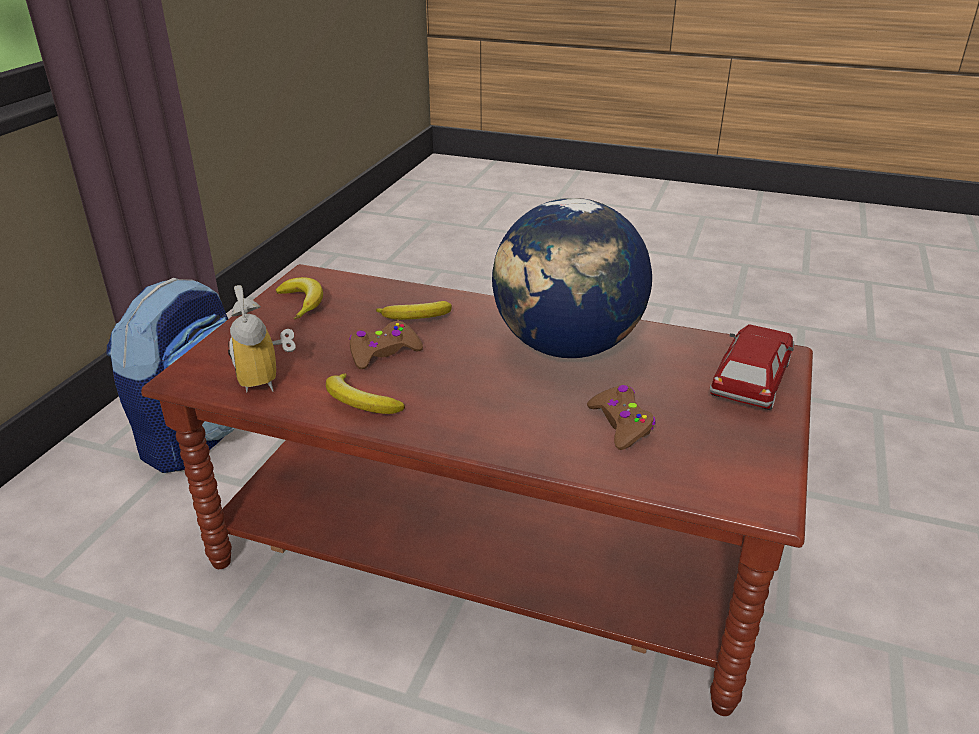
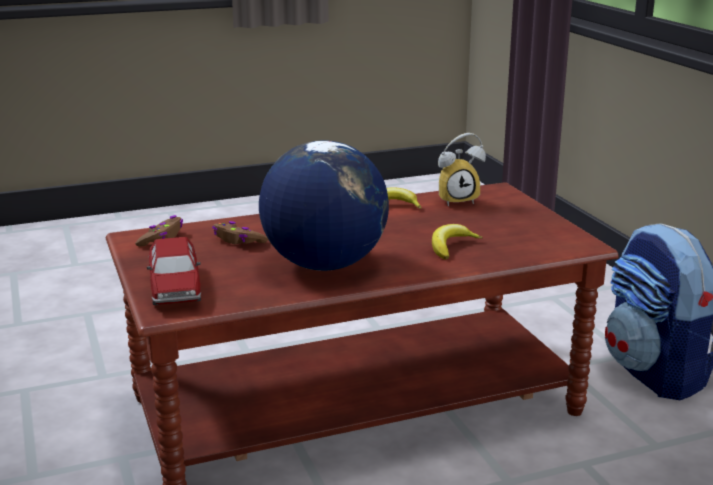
camera: 140 degrees right, 10 degrees down
alarm clock [228,285,296,392] -> alarm clock turned 135 degrees clockwise [438,133,486,206]
banana [276,277,323,320] -> none
brown game controller [349,321,423,369] -> brown game controller moved to [135,215,183,247]

